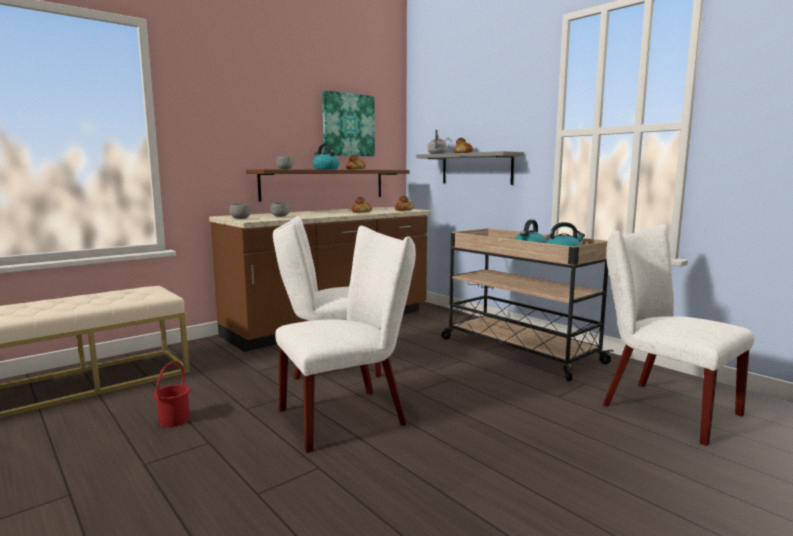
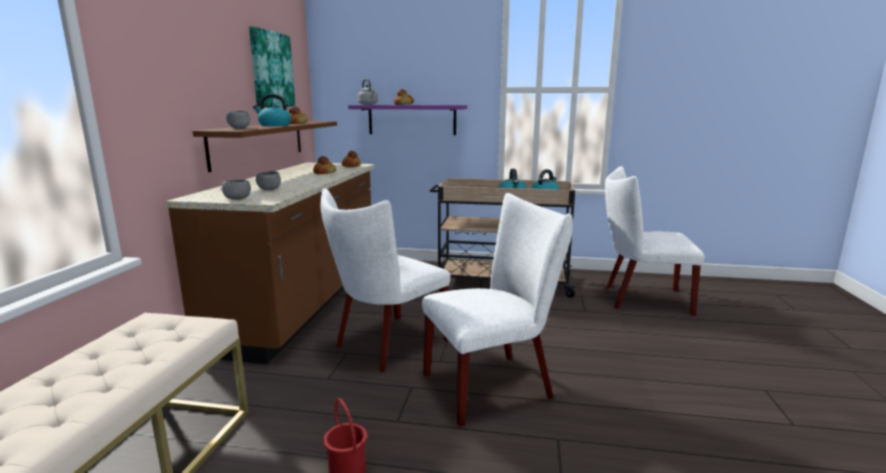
camera: 40 degrees left, 5 degrees up
white chair [275,226,416,453] -> white chair turned 45 degrees clockwise [422,193,573,427]
grey shelf [416,151,524,185] -> purple shelf [348,105,467,135]

